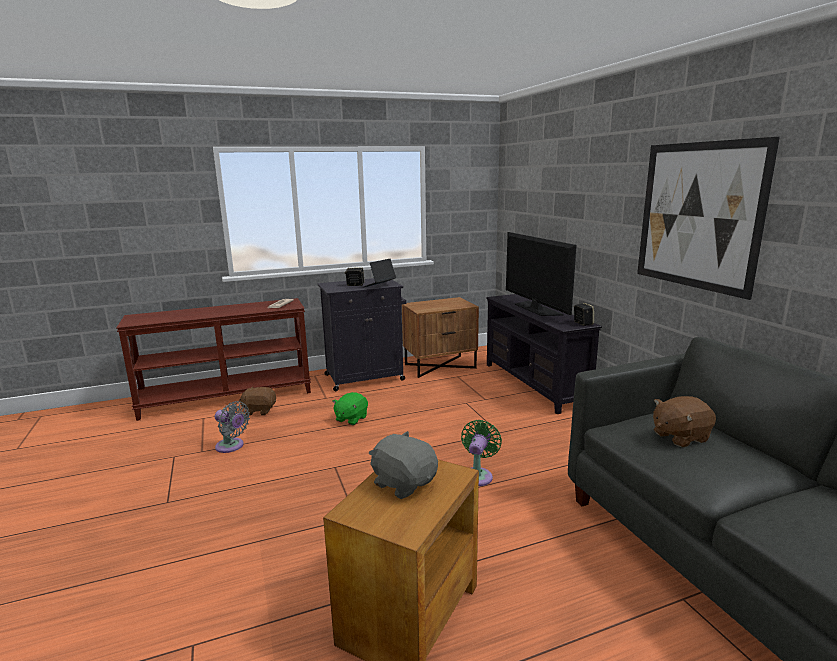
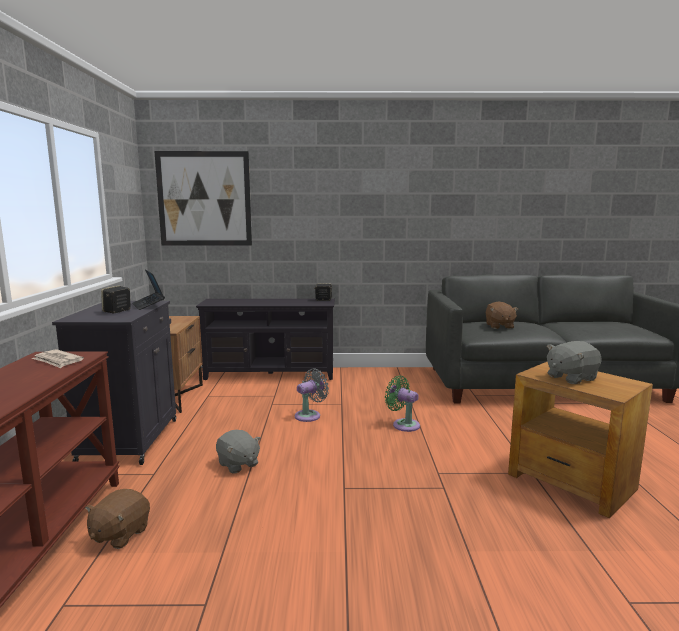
camera: 70 degrees left, 5 degrees down
grey fan [215,401,250,453] -> grey fan moved to [295,368,329,422]
green plush toy [332,392,368,425] -> grey plush toy [216,430,261,474]
television [506,232,577,316] -> none
picture [637,137,780,300] -> picture moved to [154,151,252,246]

